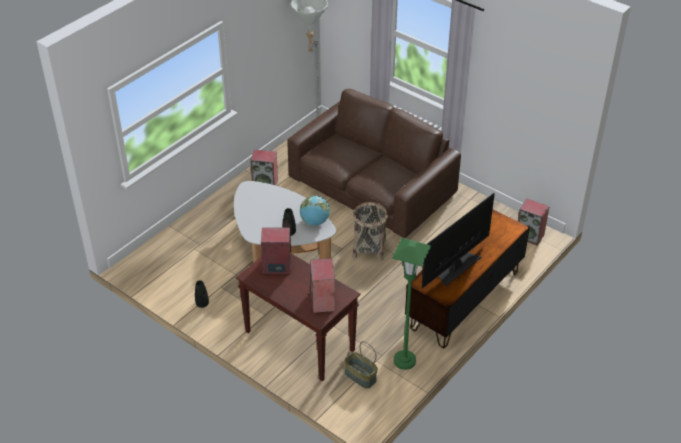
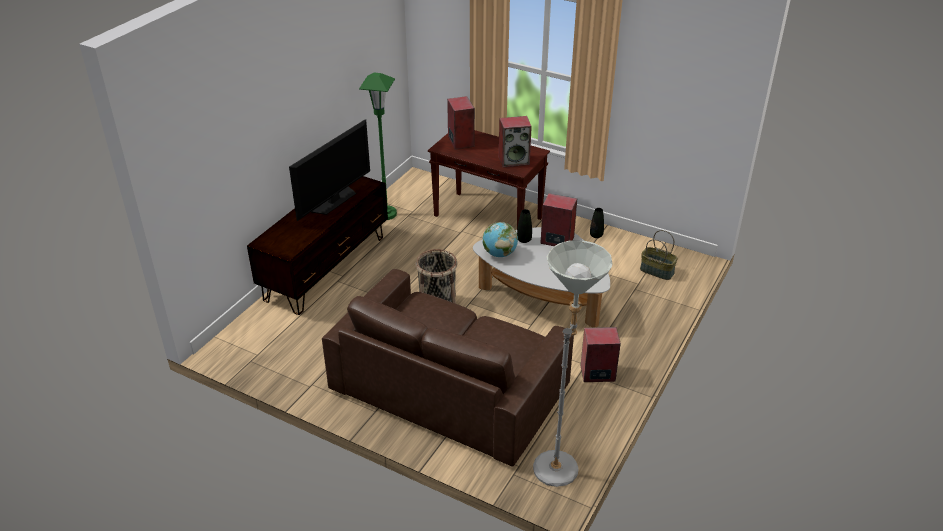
camera: 170 degrees right, 5 degrees down
basket [344,341,378,389] -> basket moved to [640,230,678,280]
speaker [518,198,550,246] -> speaker moved to [540,193,577,246]

